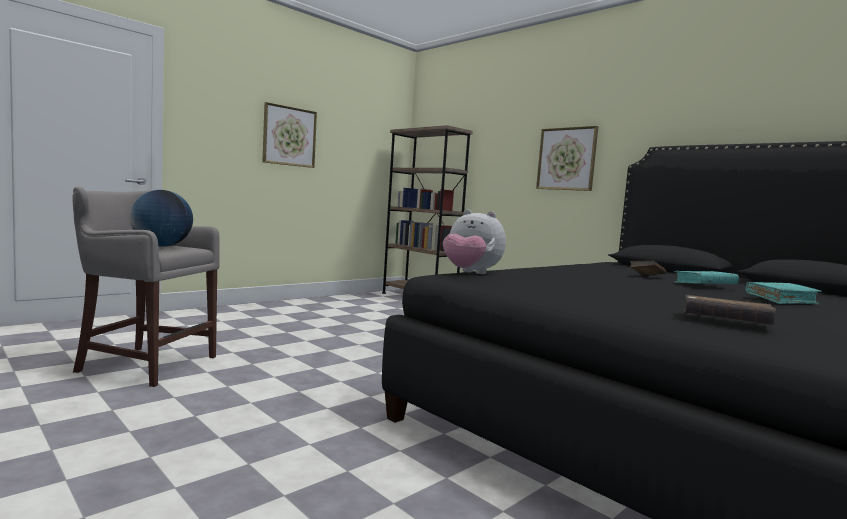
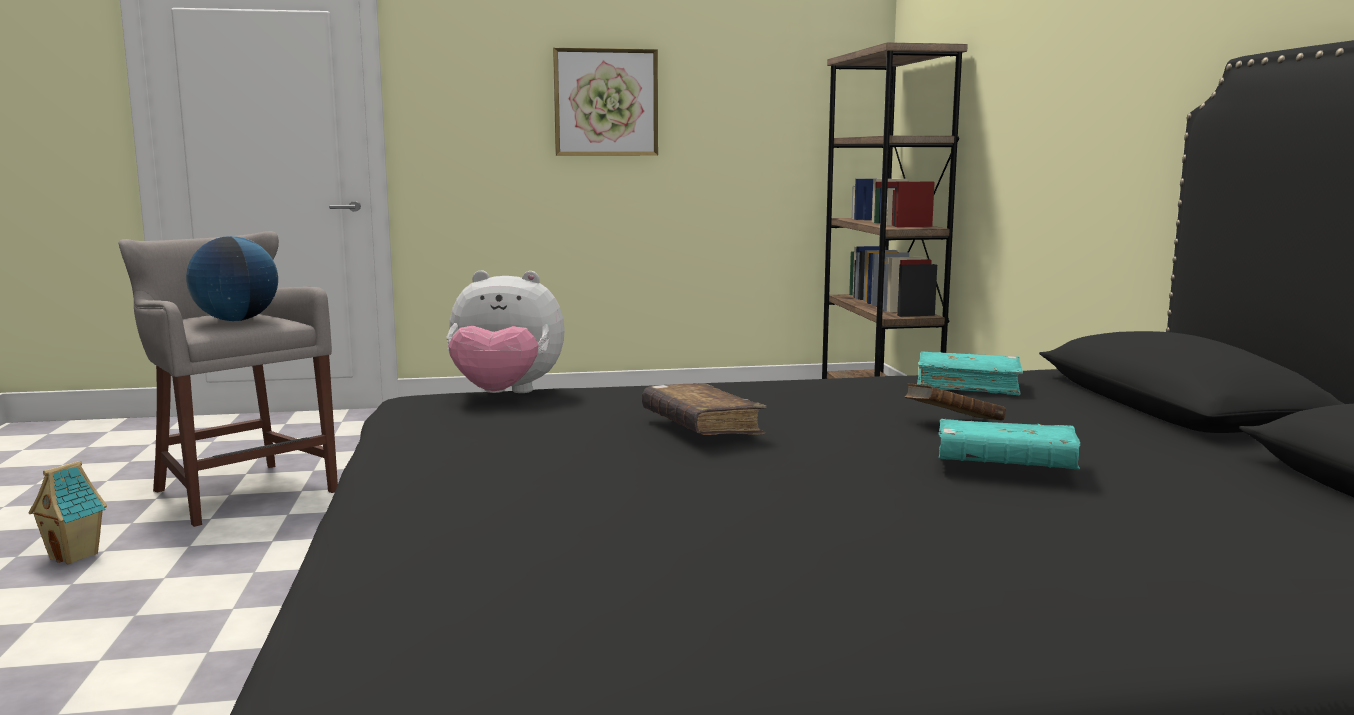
camera: 35 degrees right, 5 degrees up
plush toy [443,210,506,274] -> plush toy turned 60 degrees counterclockwise [447,270,565,393]
picture [536,126,598,191] -> none
brown book [684,295,776,325] -> brown book moved to [642,383,767,435]
turquoise book [746,282,822,304] -> turquoise book moved to [917,351,1023,395]
none -> toy house [28,461,107,564]

